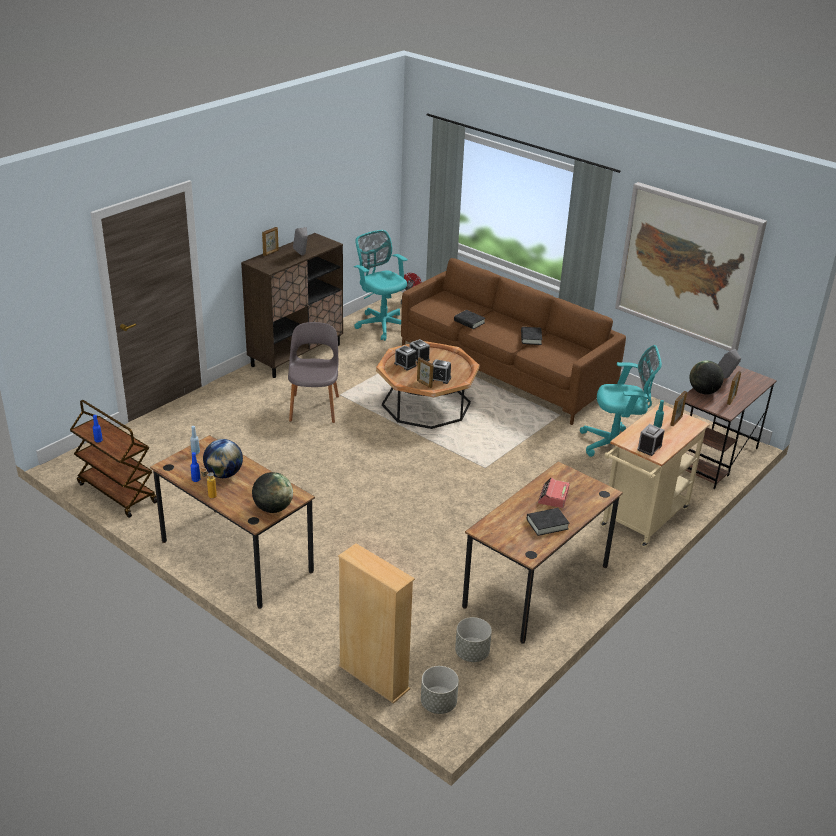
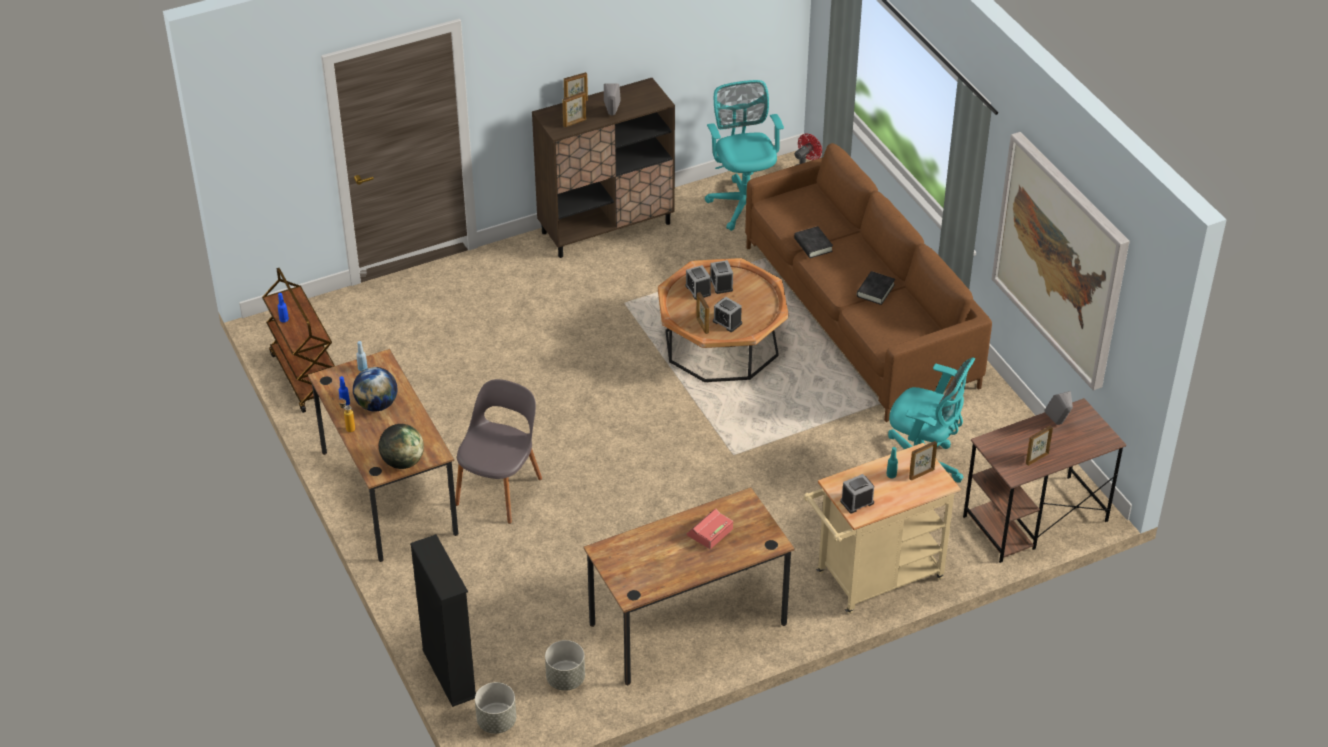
camera: 25 degrees right, 10 degrees up
grey chair [288,322,339,423] -> grey chair moved to [455,379,542,524]
beige bookcase [338,543,415,704] -> black bookcase [410,534,476,707]
black book [527,508,570,536] -> none
globe [689,360,724,395] -> none
none -> picture frame [562,92,586,127]

